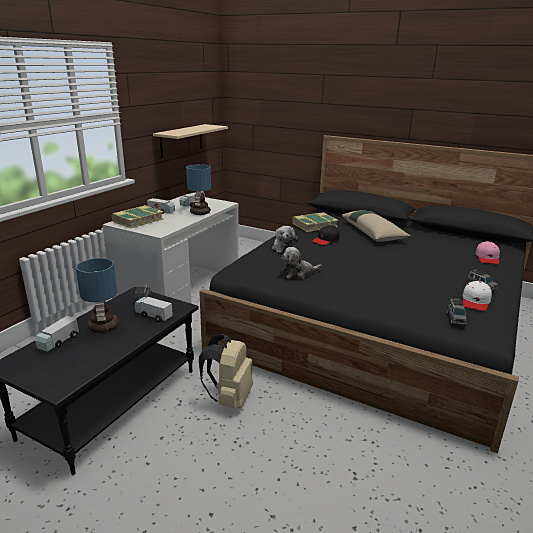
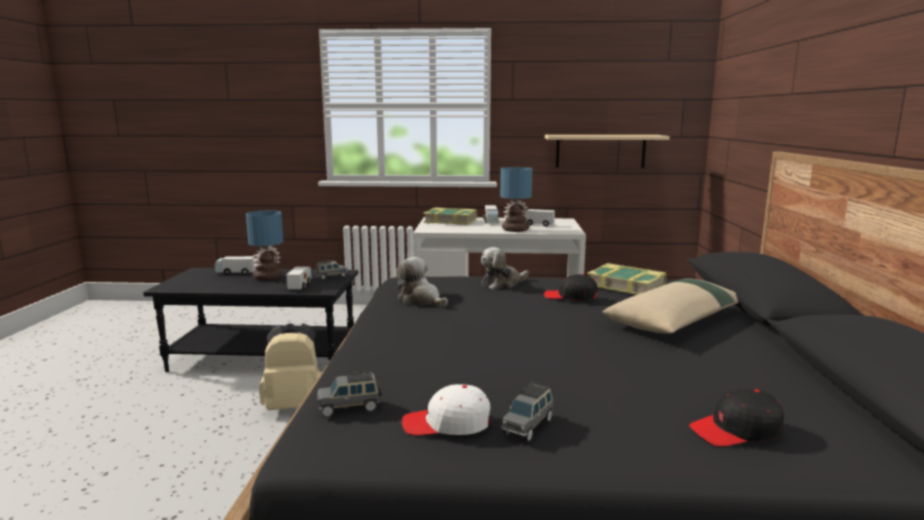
camera: 65 degrees right, 10 degrees down
pink cap [475,241,500,264] -> black cap [689,389,784,447]

